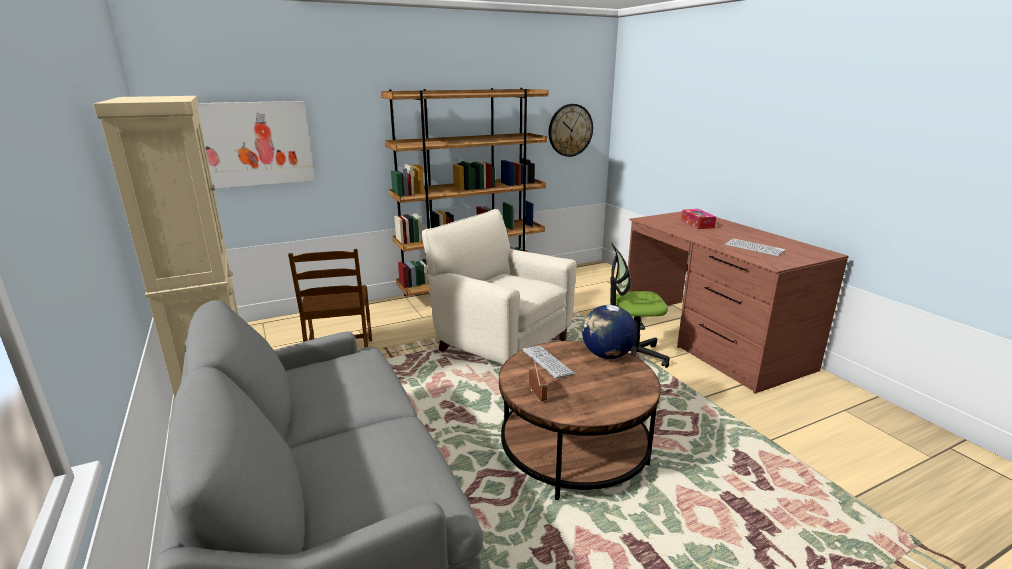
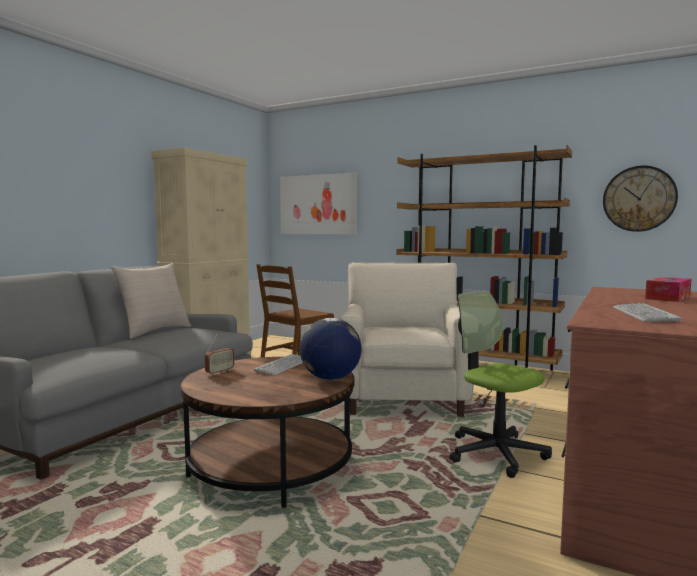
camera: 55 degrees right, 15 degrees down
none -> beige pillow [111,263,191,339]

